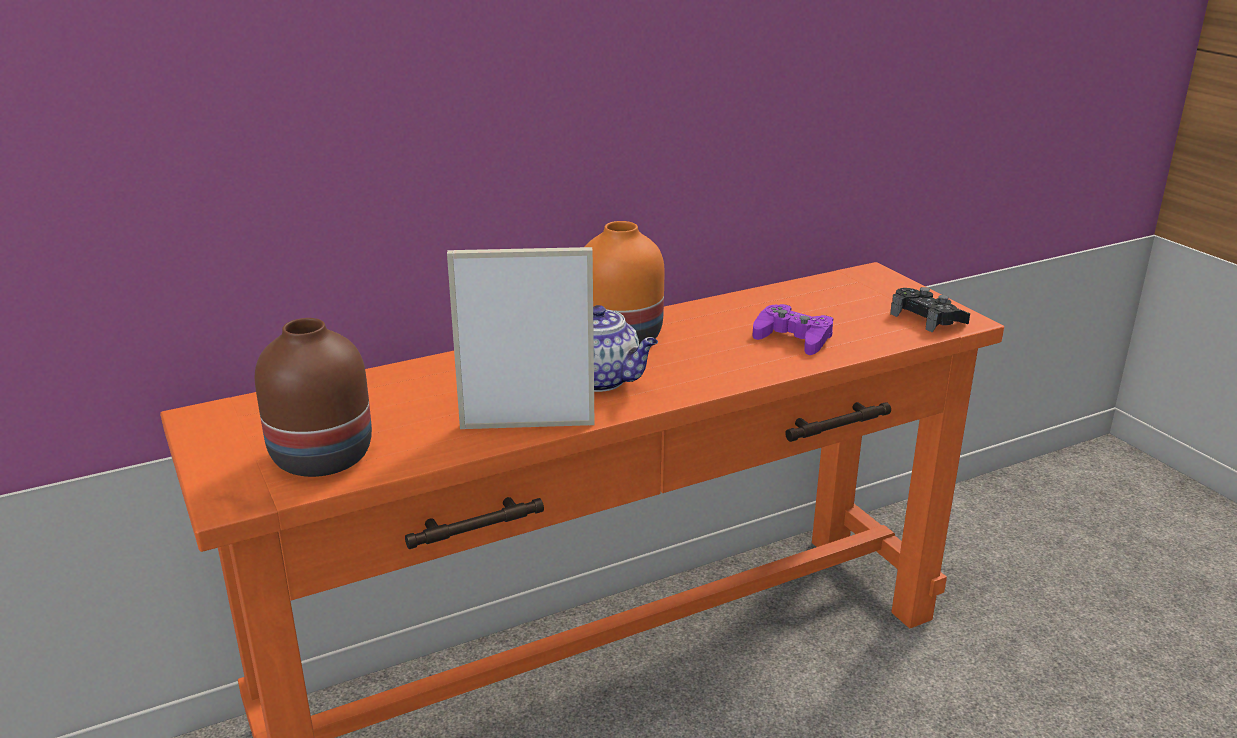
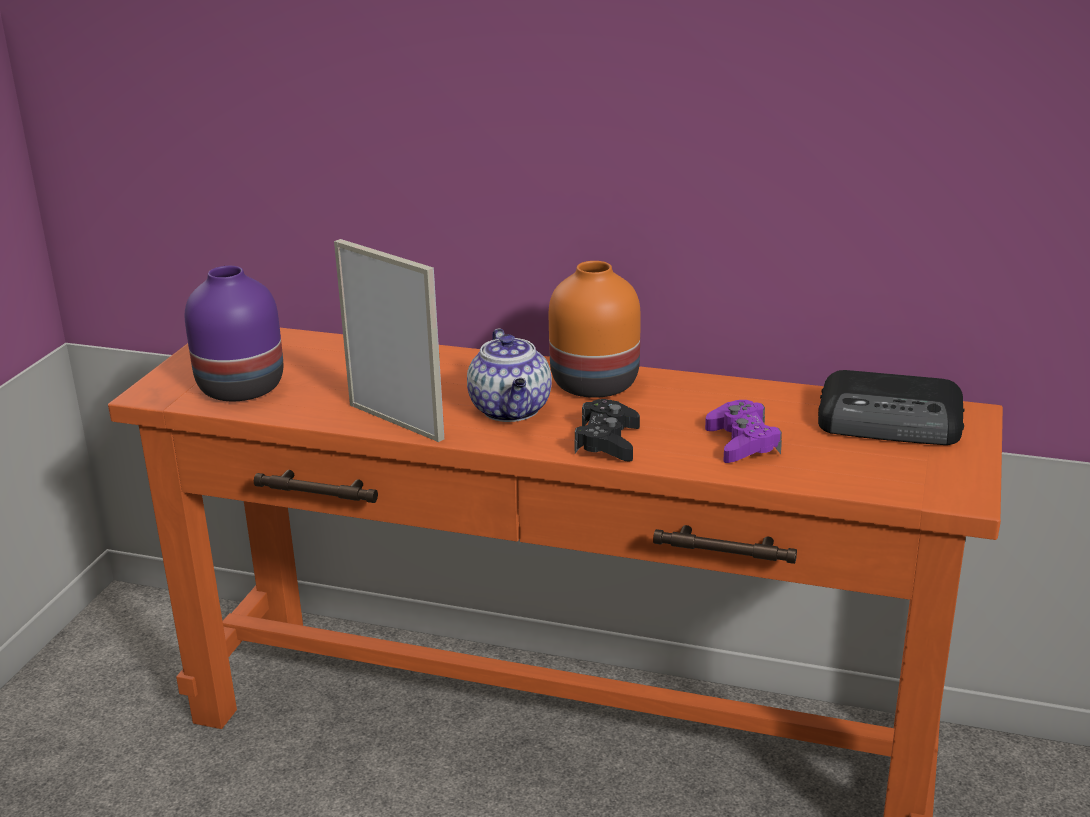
camera: 45 degrees right, 0 degrees up
brown vase [255,318,372,477] -> purple vase [185,266,283,401]
black game controller [890,287,970,333] -> black game controller moved to [574,399,640,461]
none -> radio [818,370,965,445]

